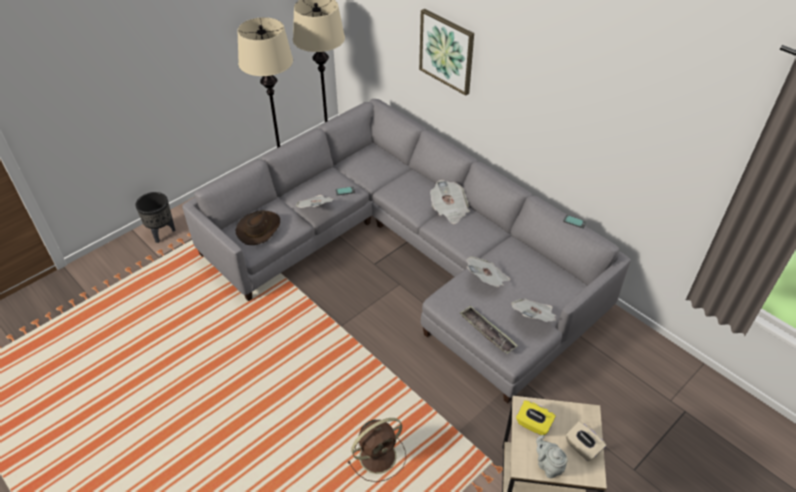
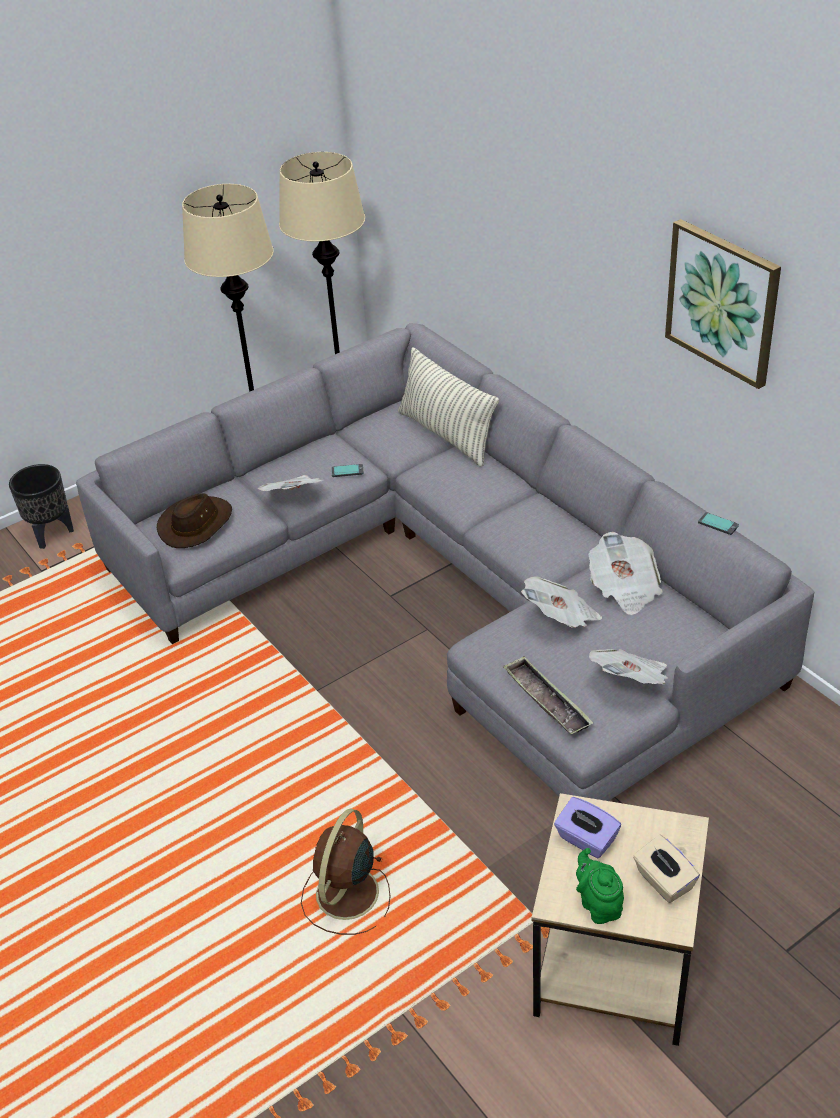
camera: 10 degrees right, 5 degrees down
brown fan [348,418,406,482] -> brown fan turned 135 degrees clockwise [301,809,391,935]
picture [419,9,474,96] -> picture moved to [665,219,781,389]
newspaper [430,180,470,224] -> newspaper moved to [588,532,662,615]
yellow tissue box [516,400,556,435] -> purple tissue box [554,797,621,858]
grey teapot [536,435,567,478] -> green teapot [576,848,624,924]
none -> pillow [398,347,499,467]

